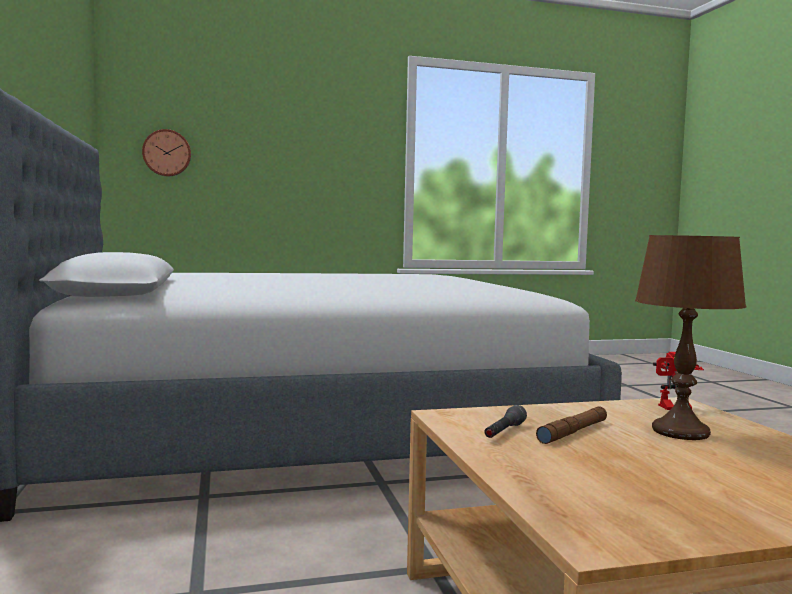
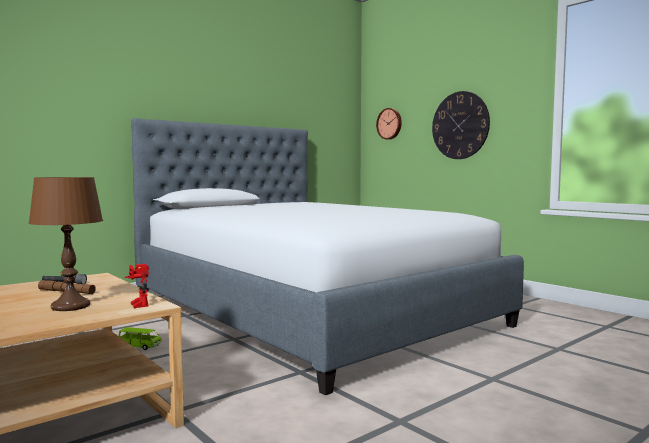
camera: 65 degrees right, 0 degrees up
none -> green toy car [118,327,162,350]
none -> wall clock [432,91,490,159]

